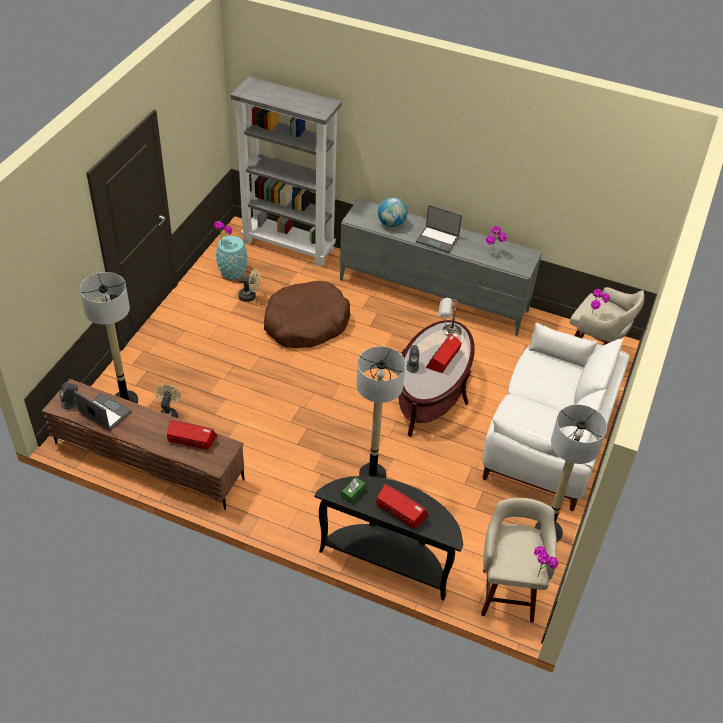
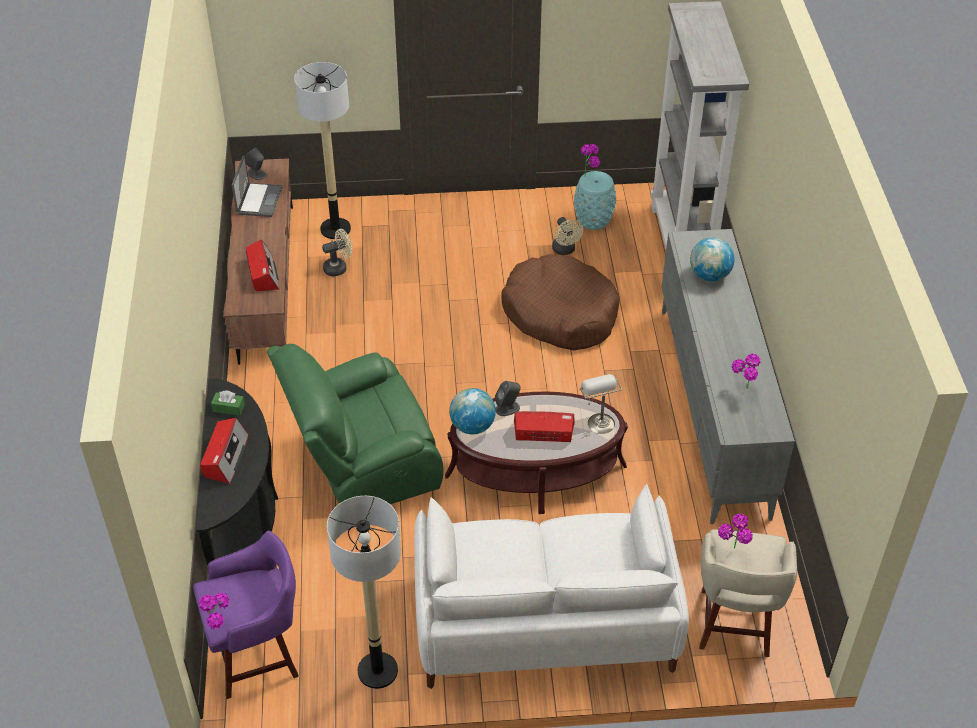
camera: 65 degrees right, 0 degrees up
floor lamp [356,346,405,478] -> green armchair [267,344,444,504]
laptop [416,205,462,253] -> none
beige stool [481,498,557,623] -> purple stool [193,531,299,699]
none -> globe [449,388,496,434]

